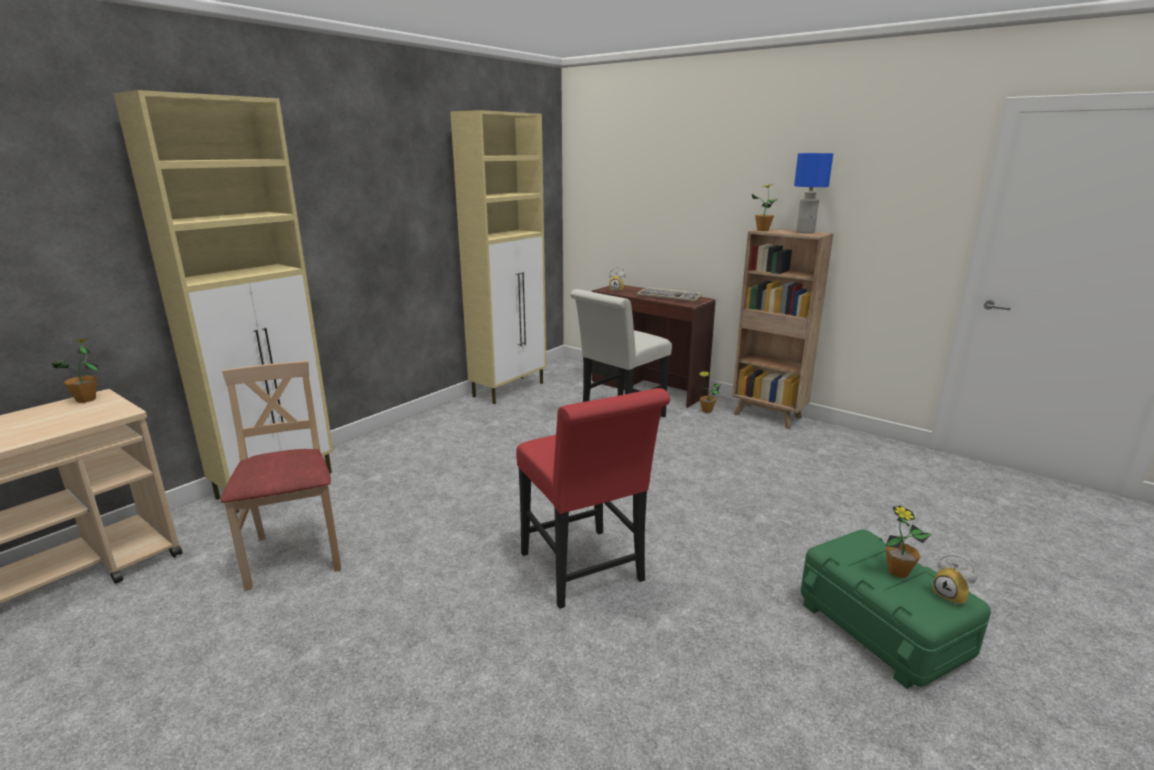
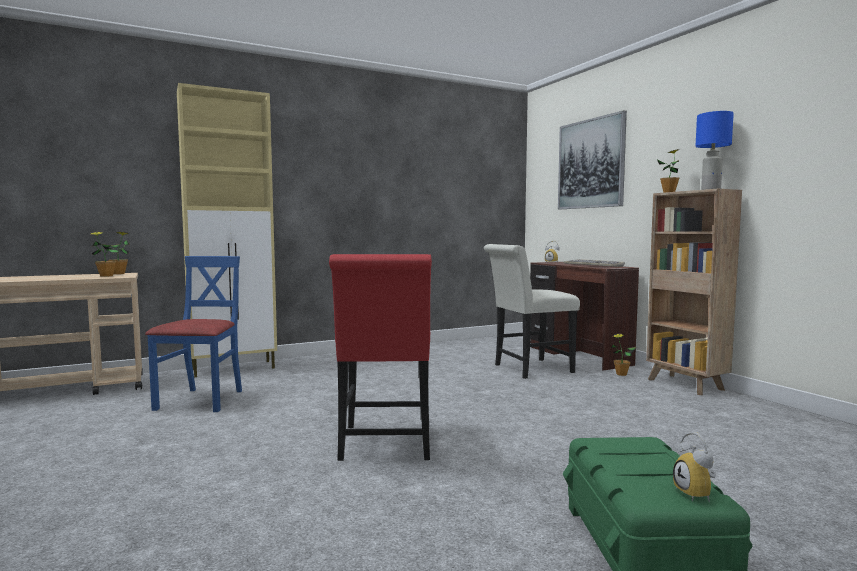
camera: 25 degrees right, 15 degrees down
beige chair [221,361,341,591] -> blue chair [145,256,242,412]
beige cabinet [450,110,546,404] -> none
potted plant [886,506,932,578] -> potted plant moved to [90,232,120,277]
none -> picture [558,110,627,209]

